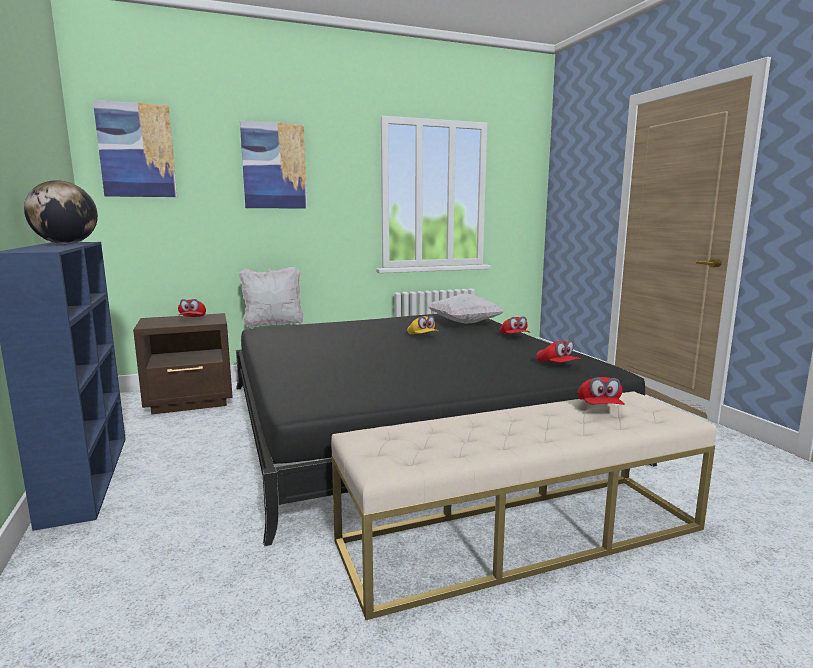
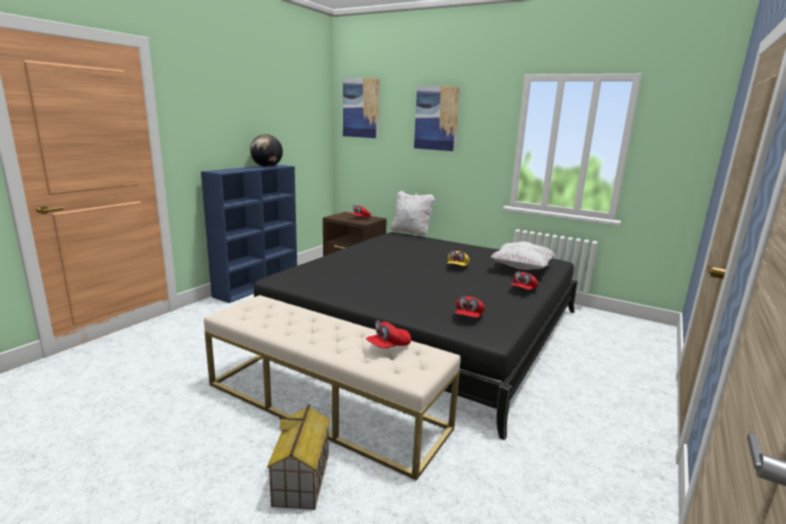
camera: 50 degrees right, 5 degrees up
none -> toy house [267,404,330,510]

